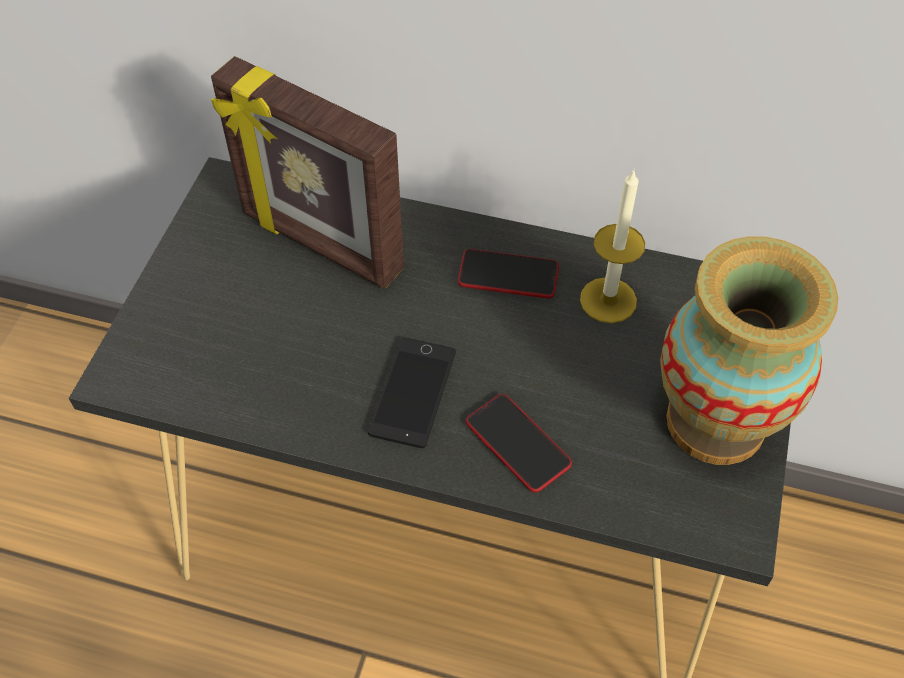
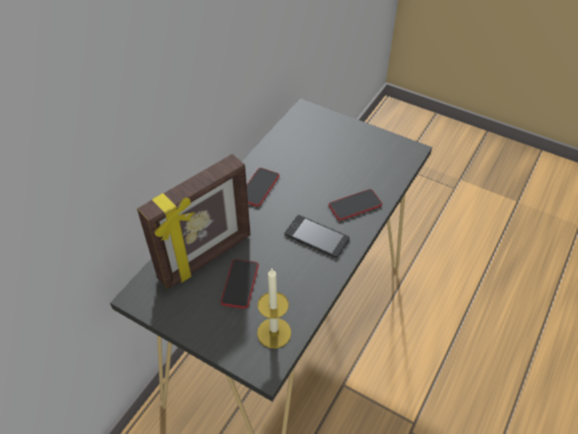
camera: 75 degrees left, 5 degrees down
candle [580,170,645,323] -> candle moved to [257,269,291,348]
vase [660,236,839,465] -> none
none -> phone [221,259,259,309]

